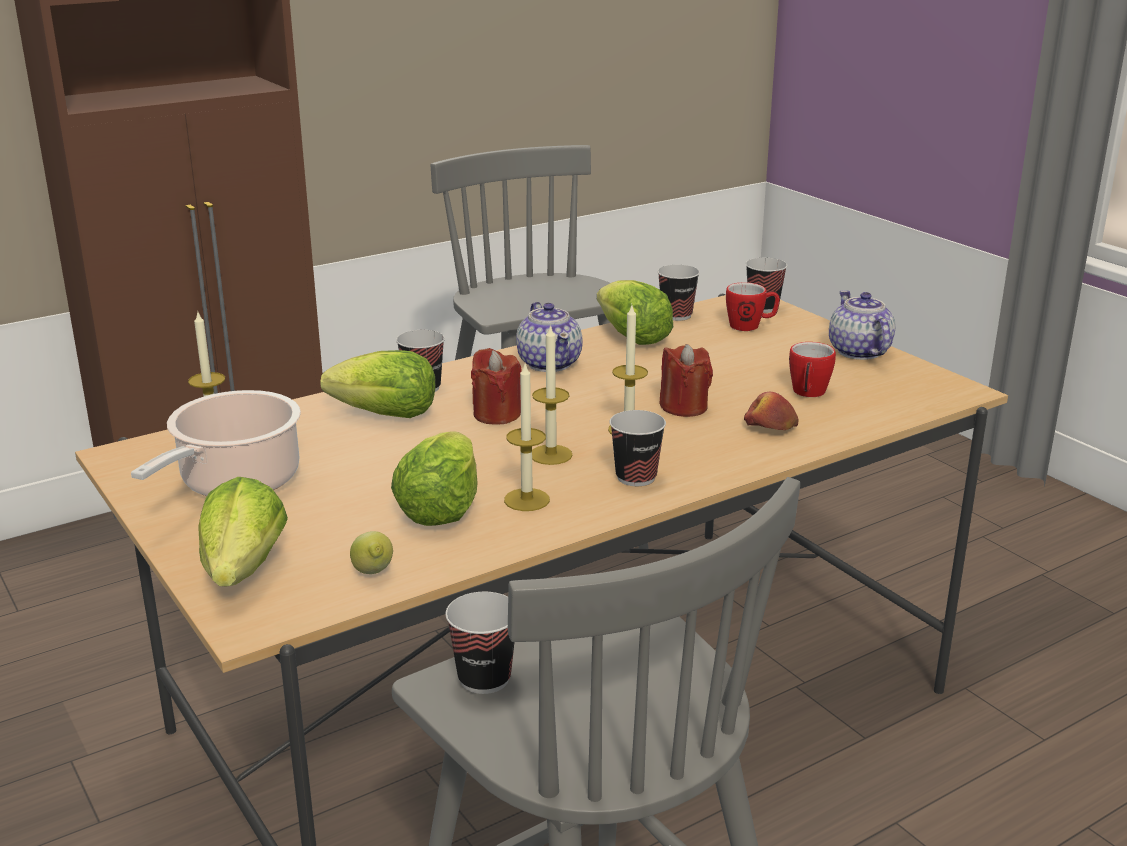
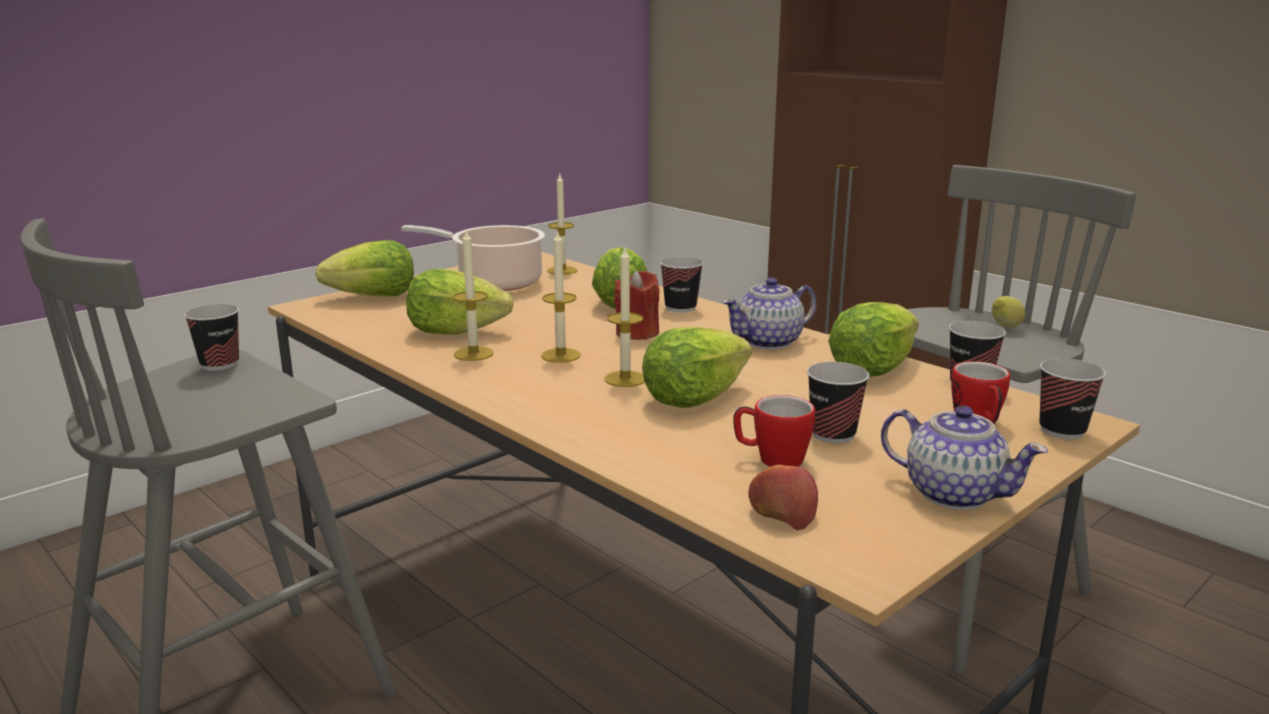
camera: 80 degrees right, 5 degrees down
lemon [350,531,393,574] -> lemon moved to [992,296,1026,328]
cup [610,410,666,486] -> cup moved to [807,362,869,443]
red candle [659,344,713,417] -> lettuce [642,327,752,408]
apple [744,392,799,430] -> apple moved to [749,465,818,531]
teapot [829,290,896,360] -> teapot turned 60 degrees clockwise [881,406,1048,510]

